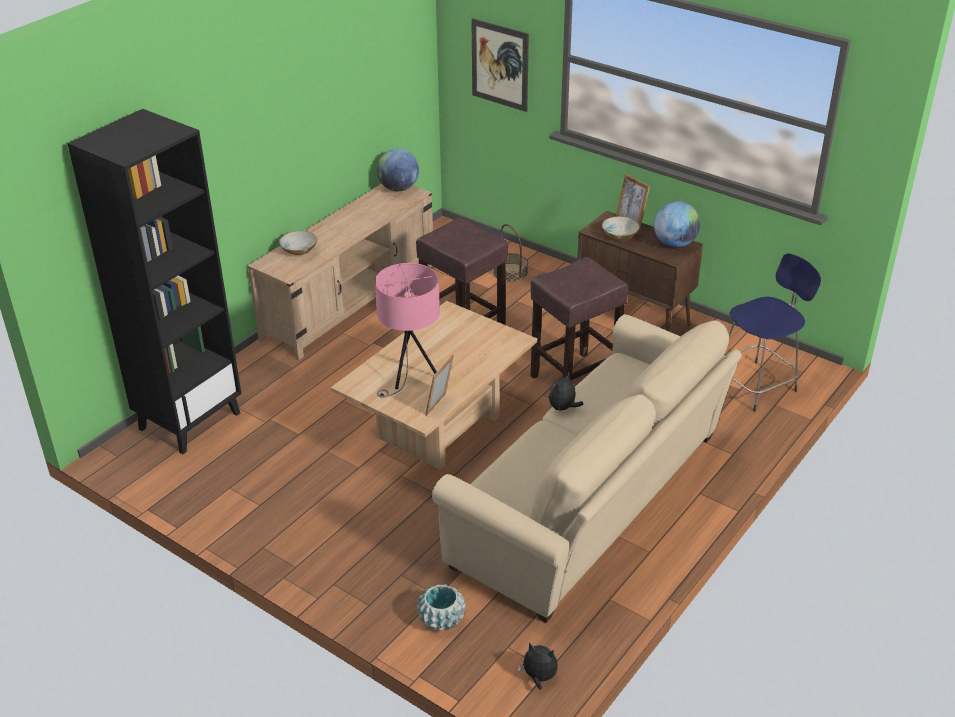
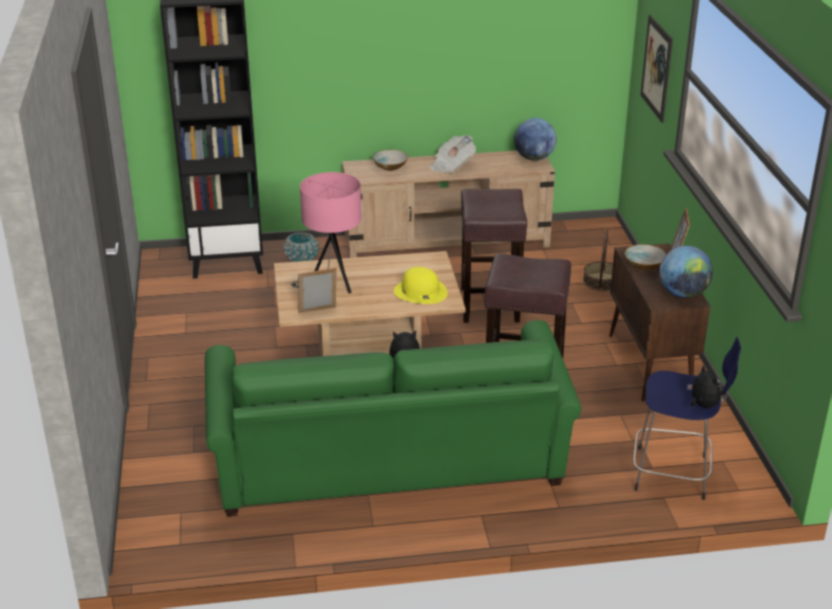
camera: 45 degrees right, 5 degrees down
turquoise planter [417,584,466,631] -> turquoise planter moved to [283,232,319,262]
beige sofa [432,314,742,623] -> green sofa [205,320,582,517]
plush toy [518,642,558,690] -> plush toy moved to [687,365,722,408]
none -> yellow hat [394,267,448,304]
none -> newspaper [430,135,476,173]

